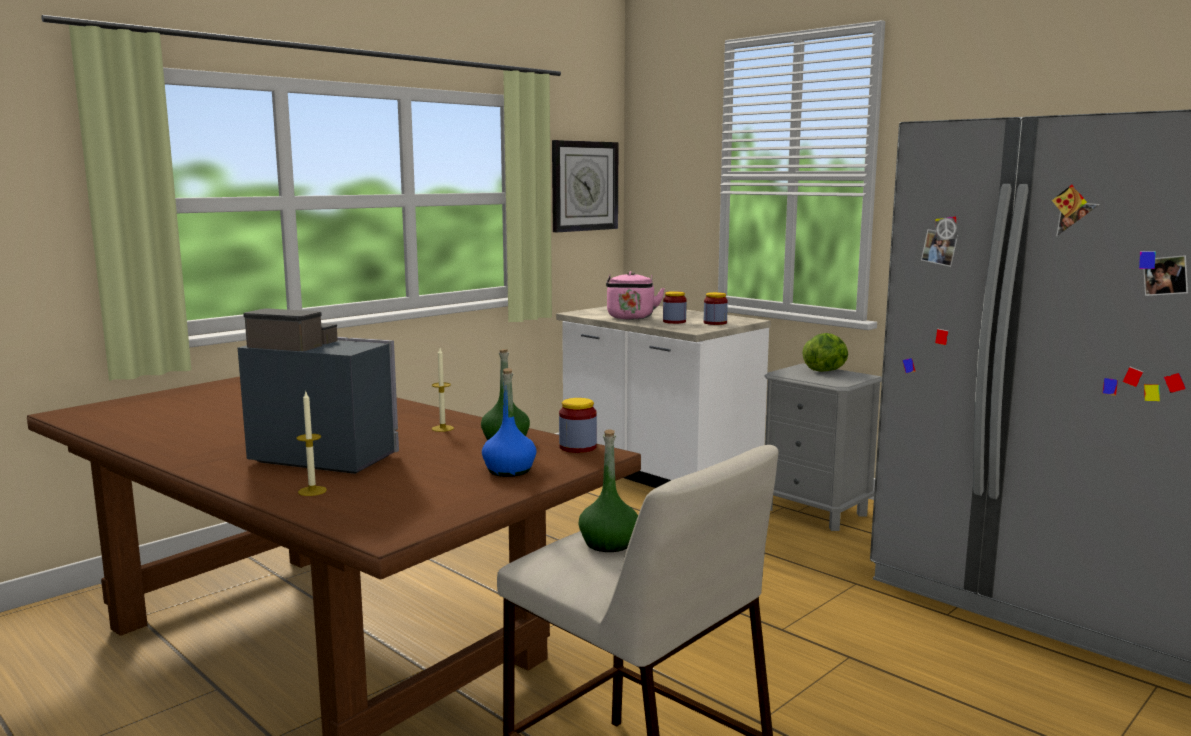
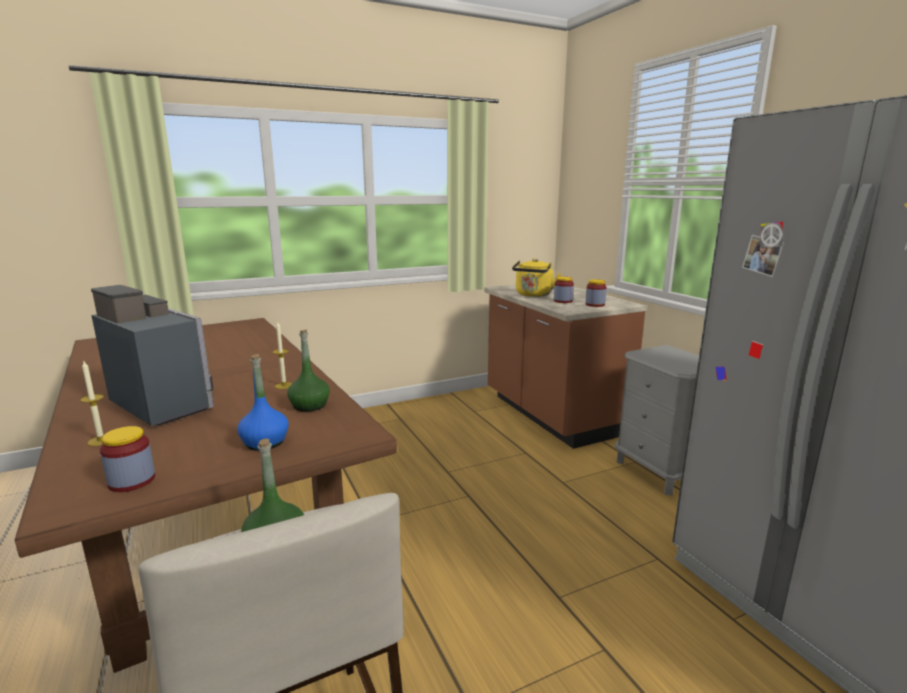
camera: 20 degrees right, 5 degrees up
wall clock [552,140,618,232] -> none
white counter [556,306,771,488] -> brown counter [484,285,647,449]
jar [559,398,597,453] -> jar moved to [100,426,155,492]
pink kettle [606,271,665,319] -> yellow kettle [512,259,561,297]
lettuce [802,333,848,372] -> none

